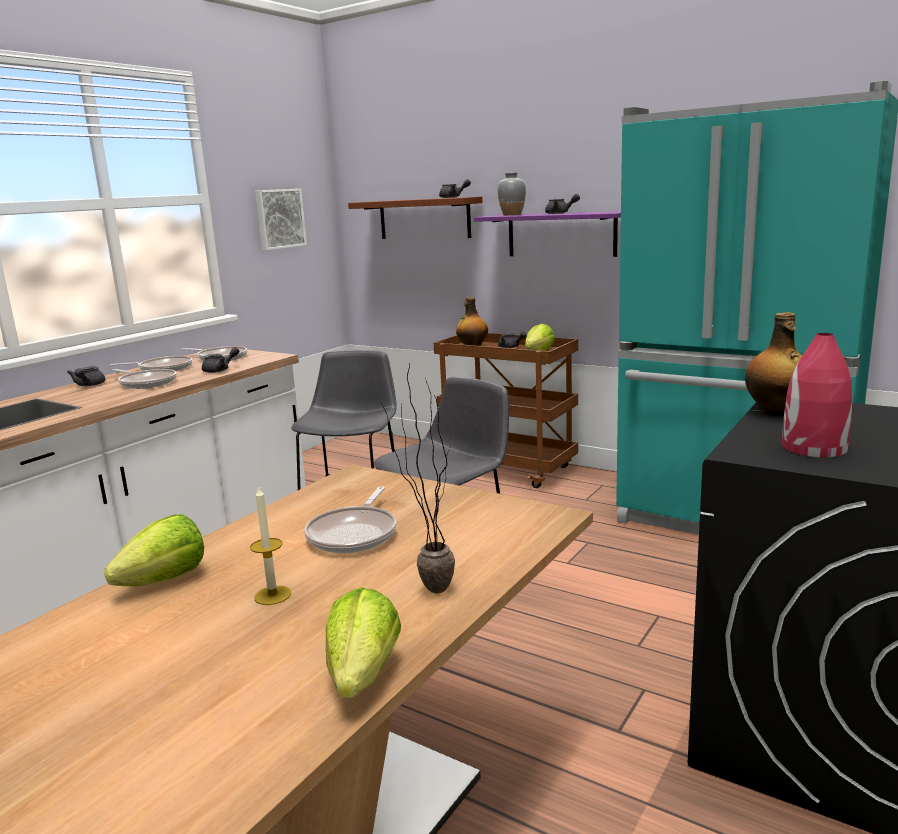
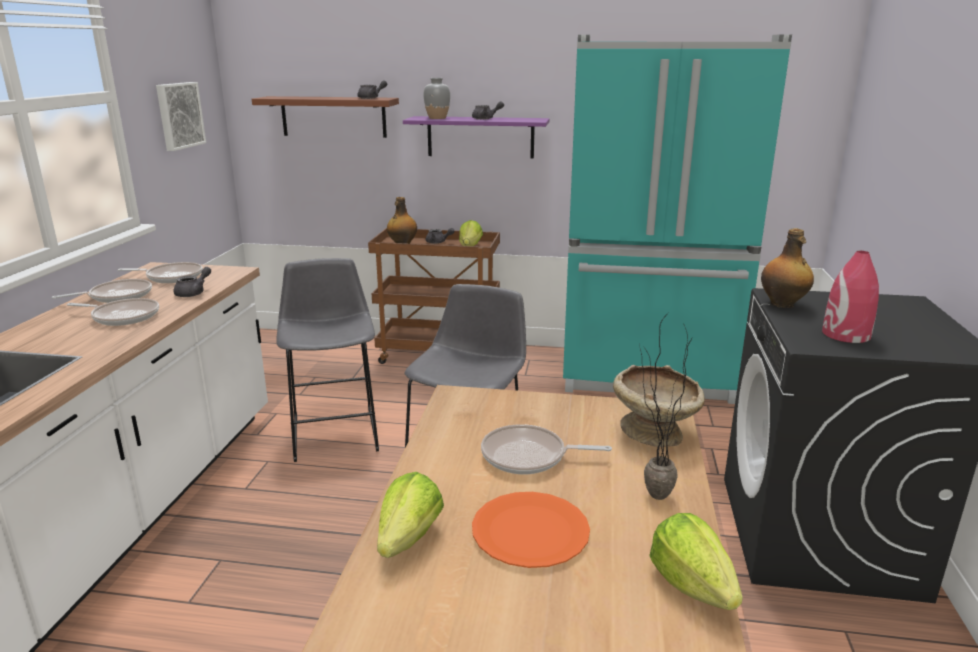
camera: 25 degrees left, 5 degrees up
grey teapot [67,367,105,386] -> none
candle [250,485,291,605] -> orange plate [472,492,590,568]
frying pan [304,487,396,554] -> frying pan turned 105 degrees clockwise [481,424,612,474]
none -> beige bowl [613,365,705,447]

